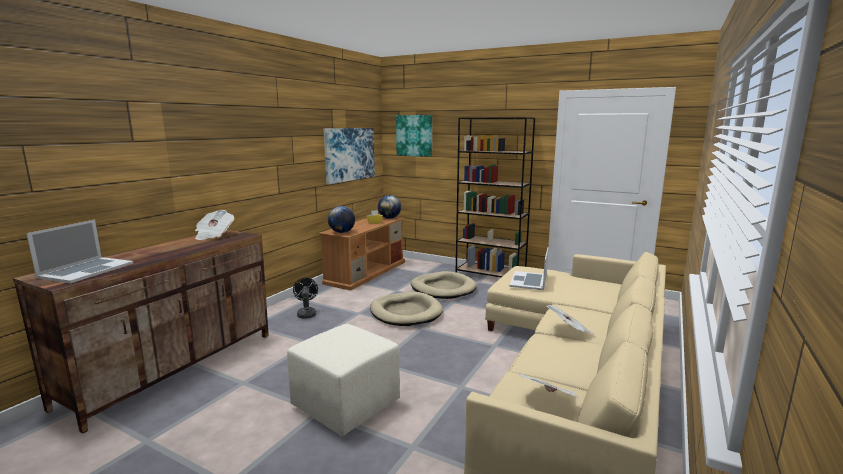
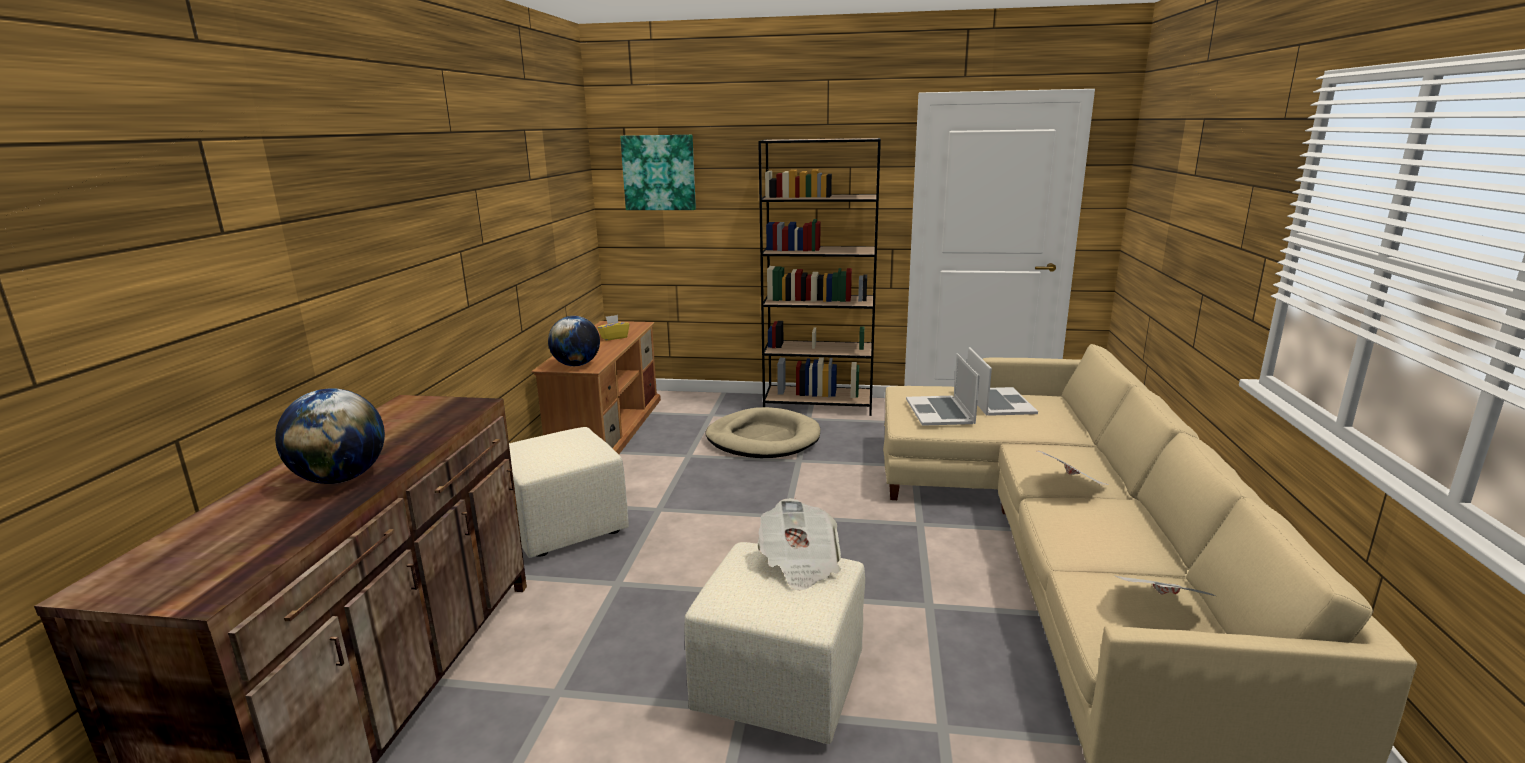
camera: 20 degrees left, 5 degrees up
laptop [26,220,133,283] -> laptop moved to [967,347,1038,416]
newspaper [195,210,235,240] -> newspaper moved to [757,498,841,591]
black fan [293,278,318,319] -> beige ottoman [509,427,629,558]
picture [324,128,375,184] -> none
beige dog bed [370,292,443,326] -> none
globe [378,195,401,219] -> globe moved to [275,388,385,484]

